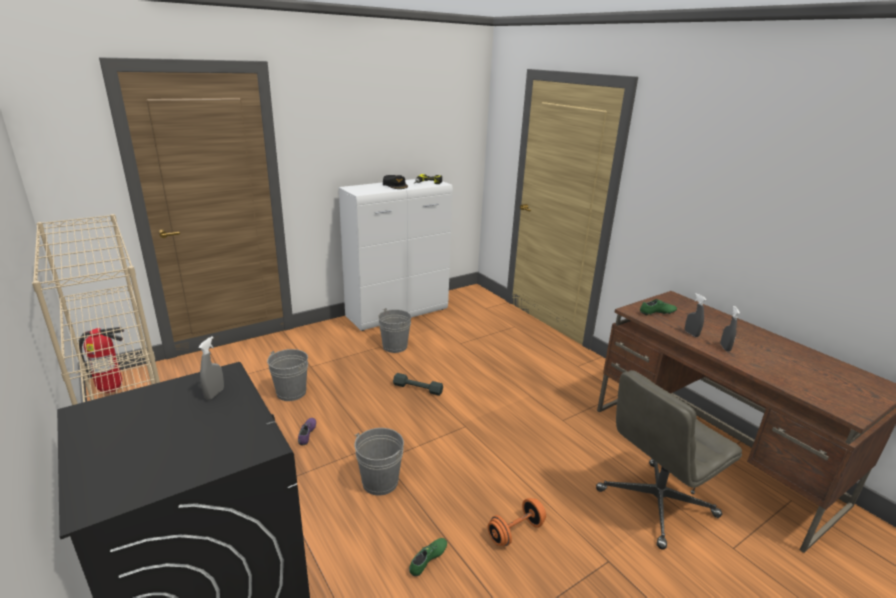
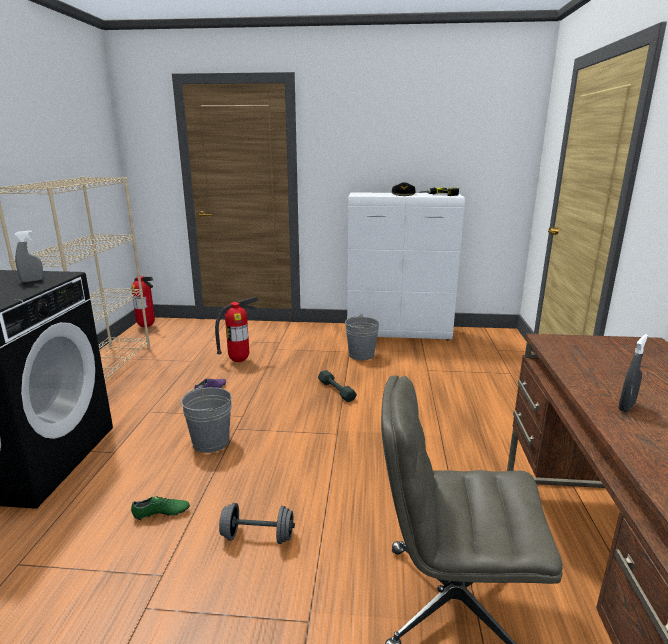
camera: 40 degrees right, 5 degrees down
grey bucket [267,349,308,401] -> fire extinguisher [215,296,259,362]
orange dumbbell [488,498,546,546] -> grey dumbbell [219,503,295,544]
green shoe [640,299,677,316] -> none
grey spray bottle [685,293,706,337] -> none

